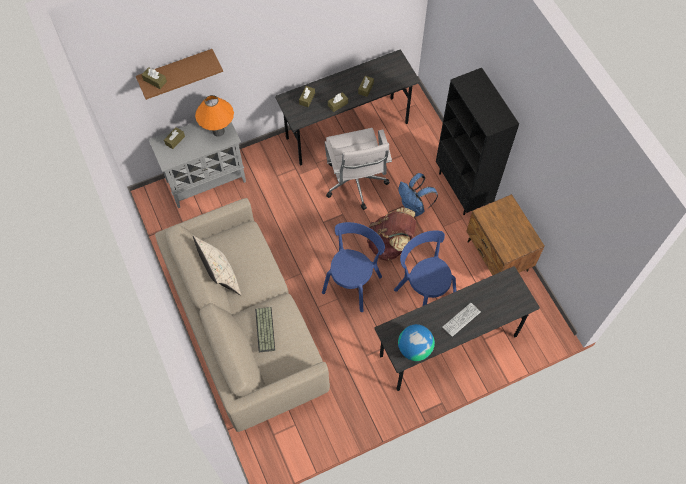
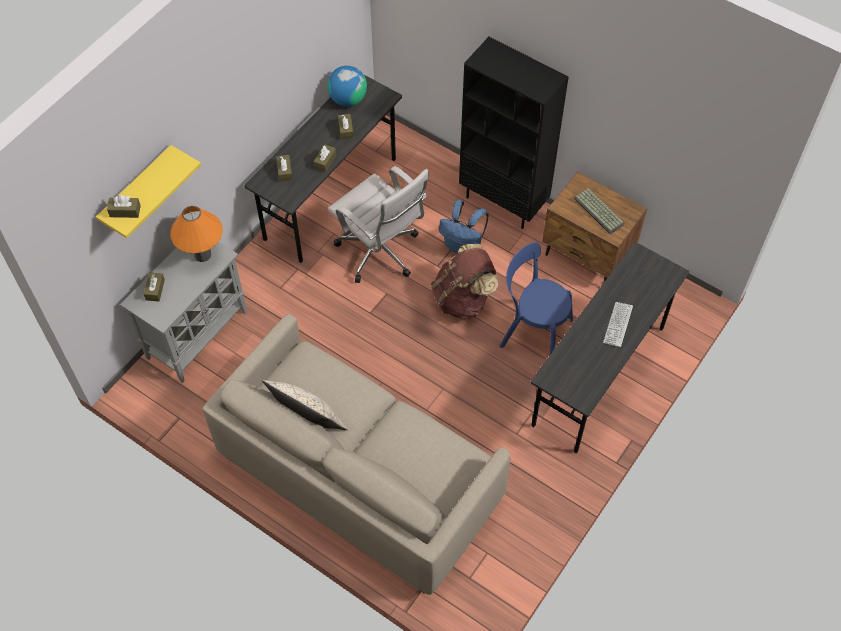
camera: 30 degrees left, 5 degrees down
brown shelf [136,49,223,100] -> yellow shelf [96,145,201,238]
keyboard [255,307,275,352] -> keyboard moved to [574,188,625,234]
blue chair [322,222,385,312] -> none
globe [398,324,435,361] -> globe moved to [327,66,367,107]

